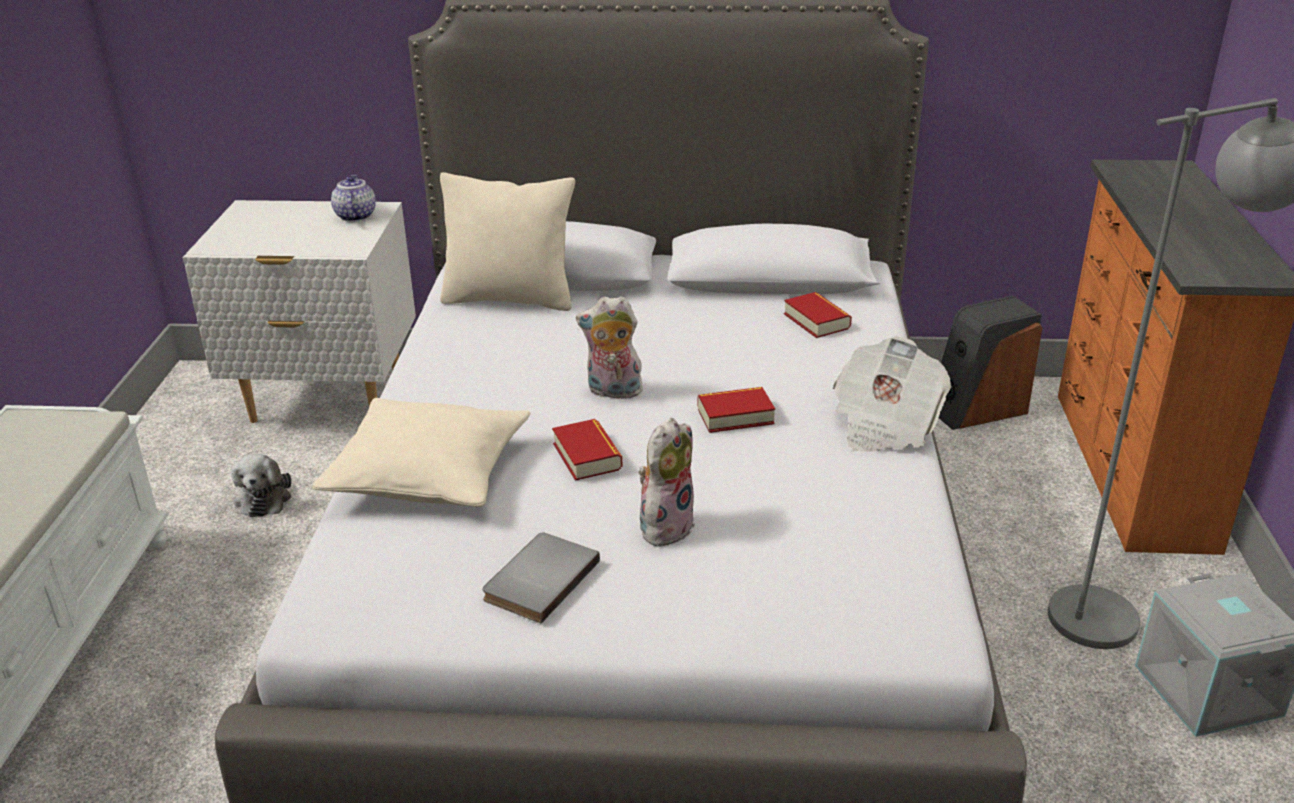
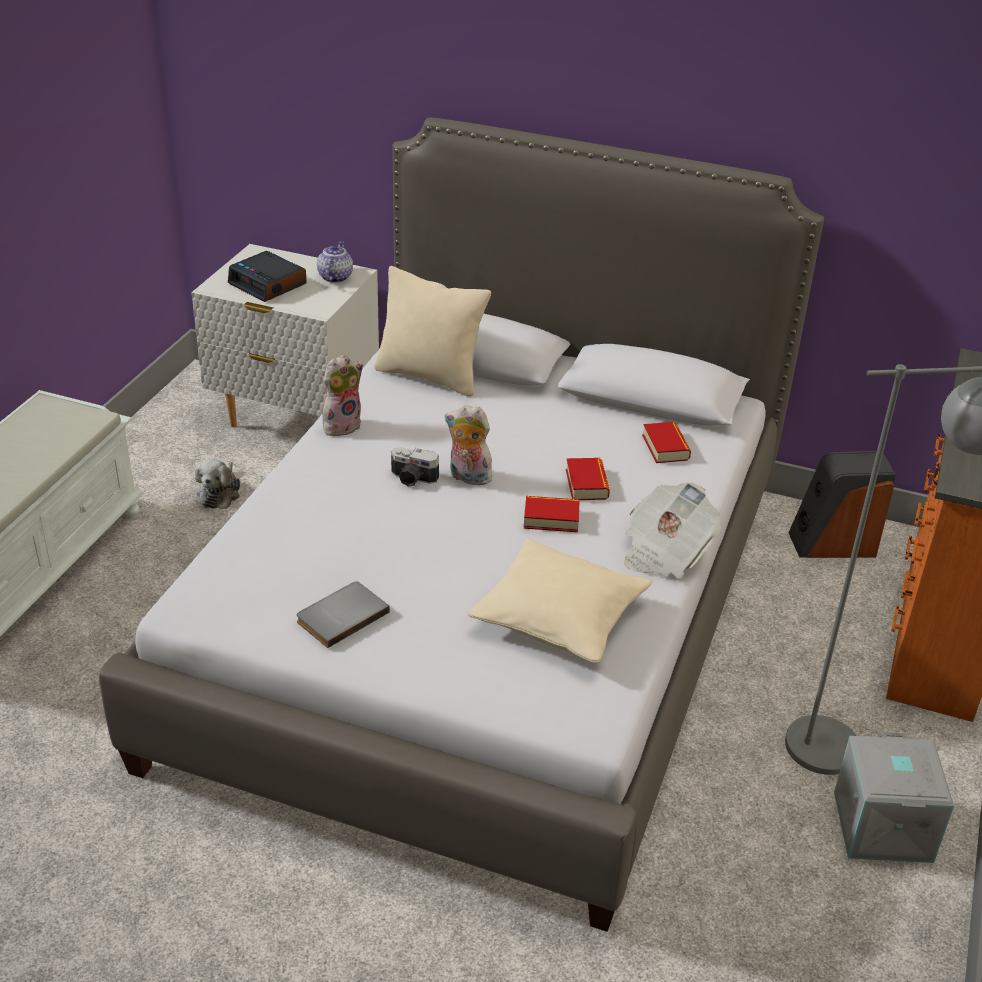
camera: 15 degrees right, 5 degrees up
beige pillow [312,398,530,507] -> beige pillow moved to [468,539,652,664]
book [552,419,623,481] -> book moved to [566,458,610,500]
plush toy [638,418,695,546] -> plush toy moved to [322,355,363,438]
none -> alarm clock [228,251,307,302]
none -> camera [391,447,439,486]

